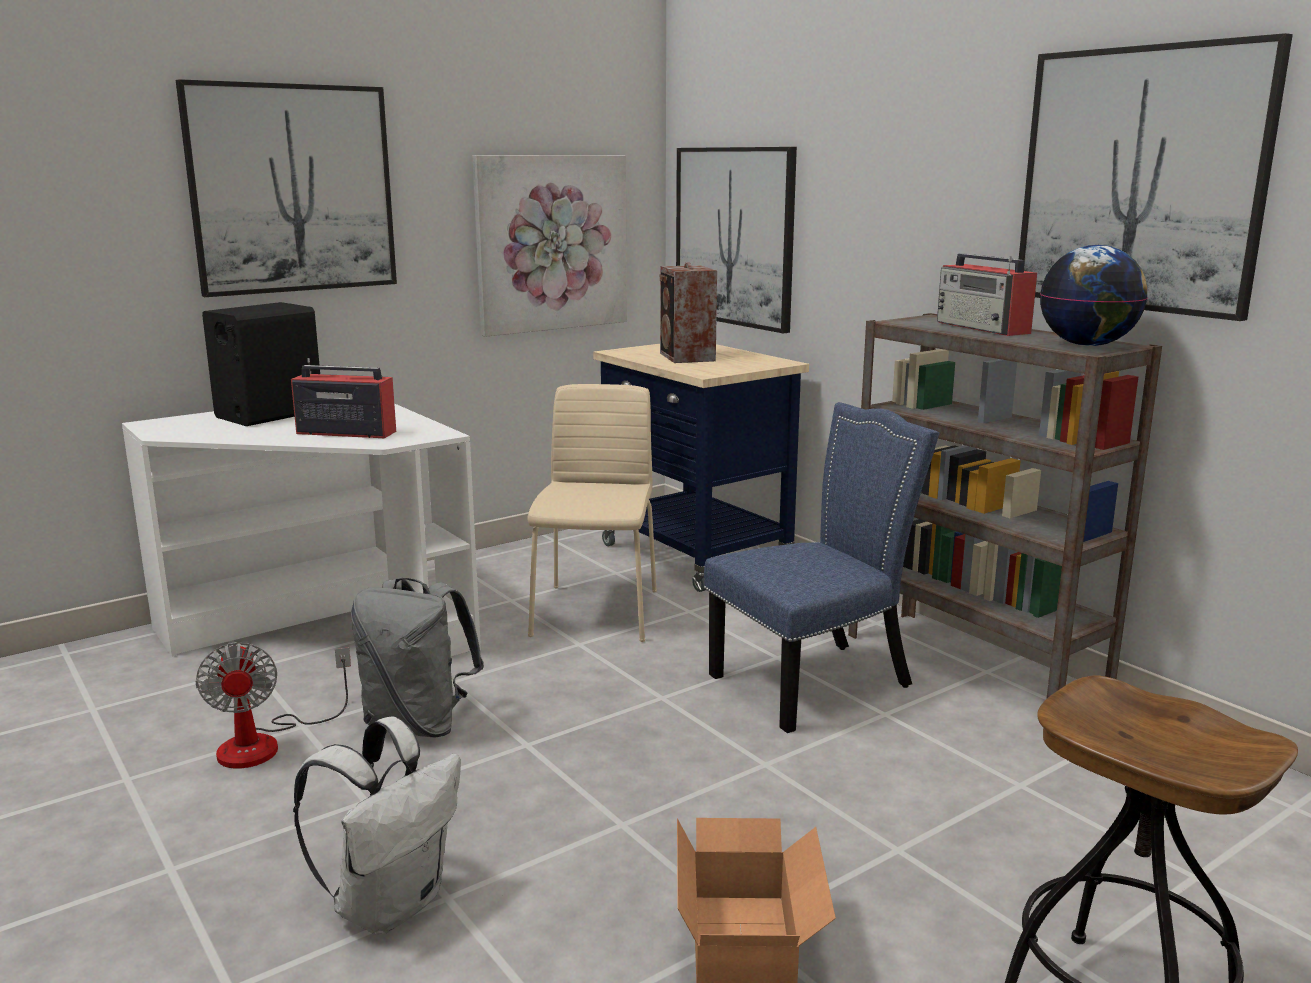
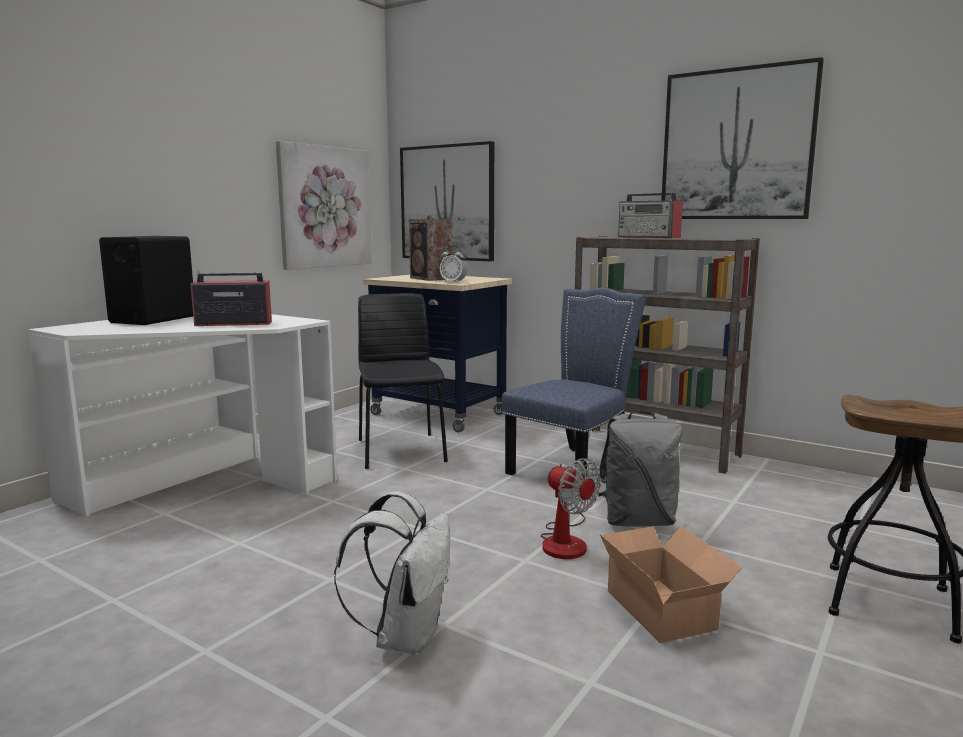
camera: 20 degrees left, 5 degrees down
picture [176,79,397,297] -> none
fan [195,642,351,769] -> fan moved to [541,458,601,559]
grey backpack [351,577,484,738] -> grey backpack moved to [598,411,682,527]
beige chair [528,384,657,642] -> black chair [358,293,448,469]
globe [1040,245,1148,346] -> none
none -> alarm clock [440,246,468,284]

